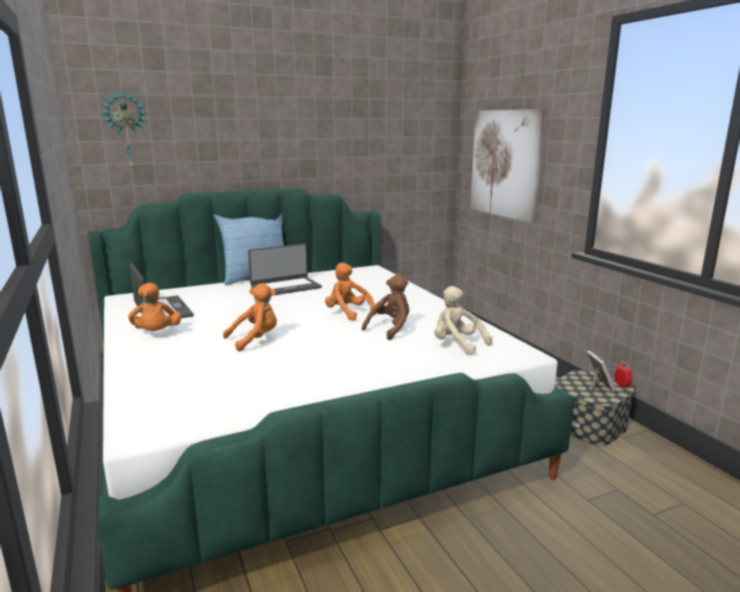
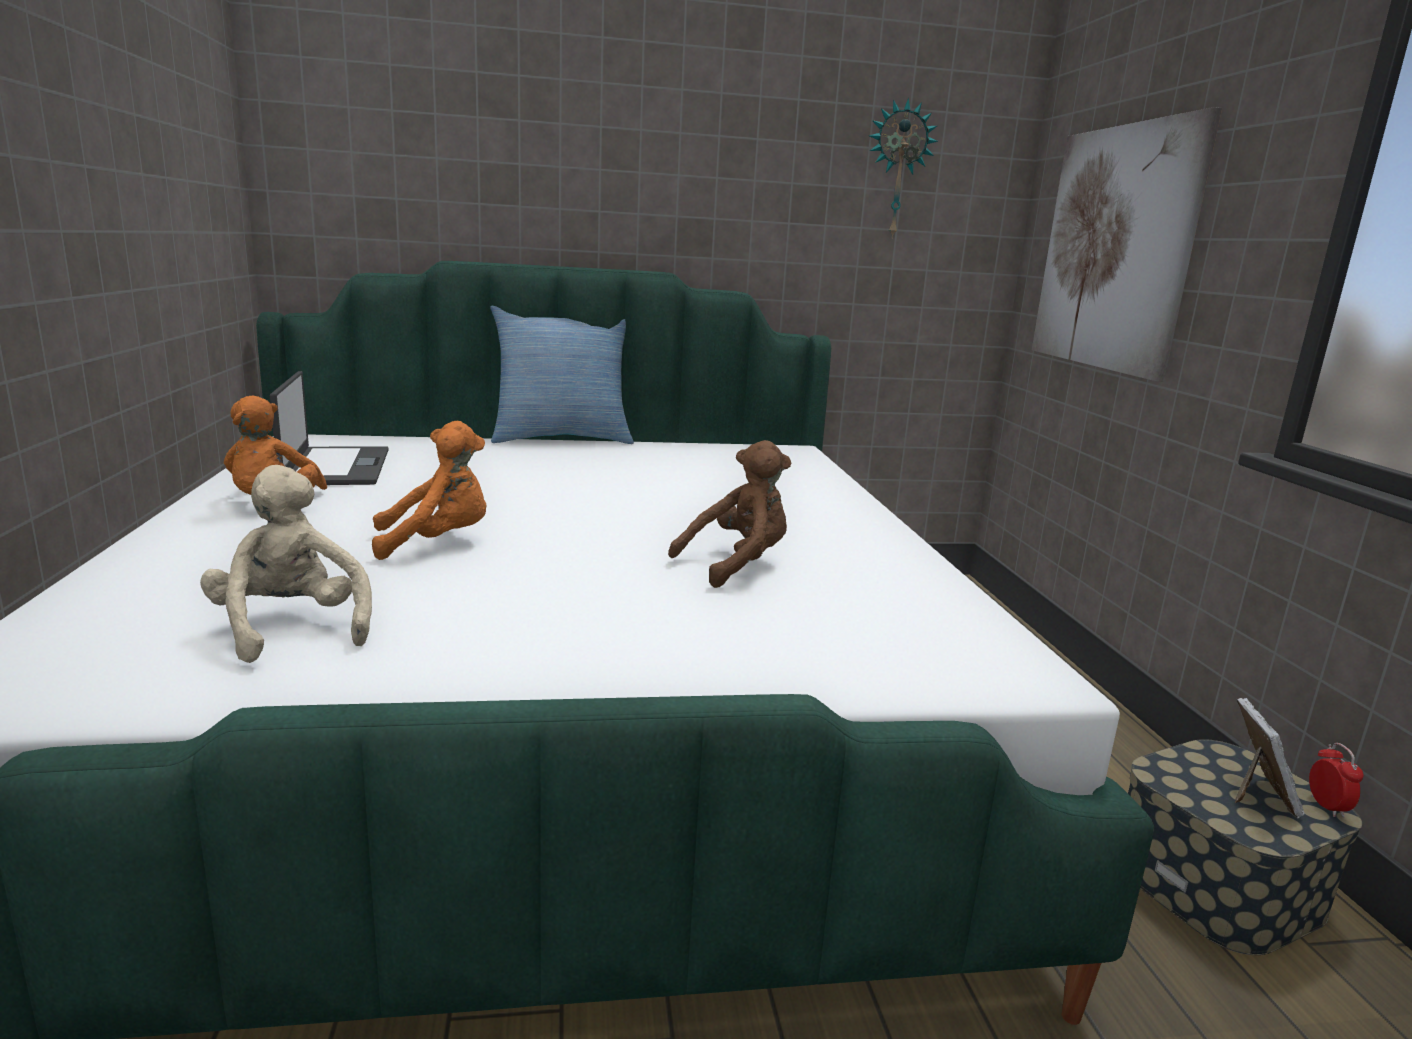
camera: 15 degrees right, 0 degrees up
wall clock [101,91,148,170] -> wall clock moved to [868,98,938,238]
laptop [248,243,322,295] -> none
orange plush toy [325,263,376,321] -> none
beige plush toy [434,286,492,355] -> beige plush toy moved to [200,465,372,663]

